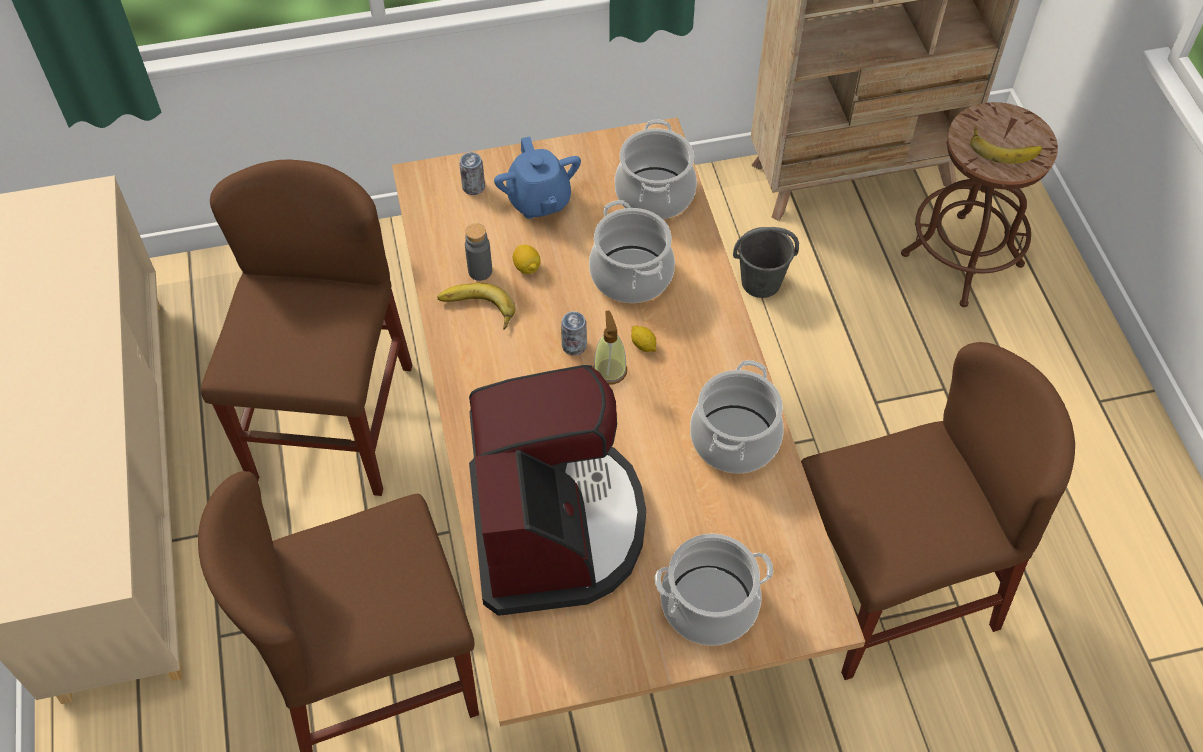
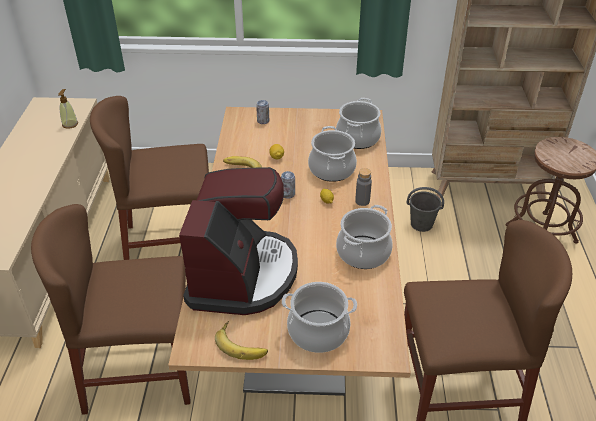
camera: 15 degrees right, 15 degrees down
brown chair [200,159,412,496] -> brown chair turned 120 degrees counterclockwise [90,96,209,260]
grey bottle [465,223,492,281] -> grey bottle moved to [355,168,372,206]
blue teapot [494,137,581,219] -> none
soap dispenser [593,311,627,385] -> soap dispenser moved to [58,89,78,129]
banana [970,126,1042,164] -> banana moved to [215,321,268,360]

